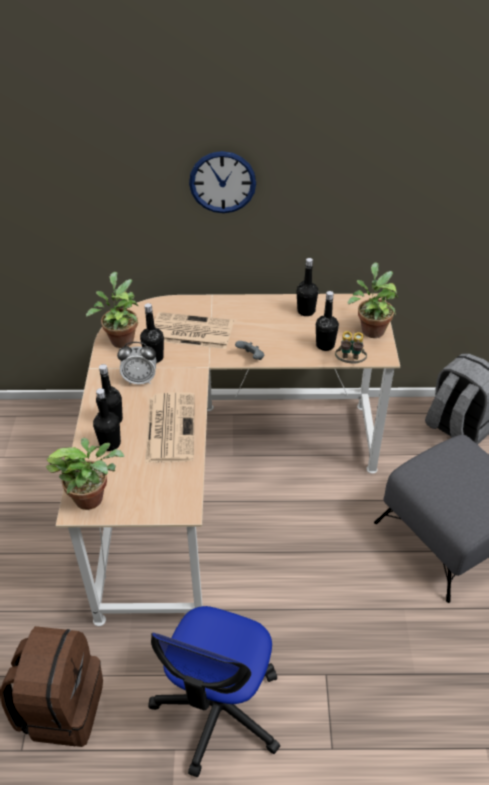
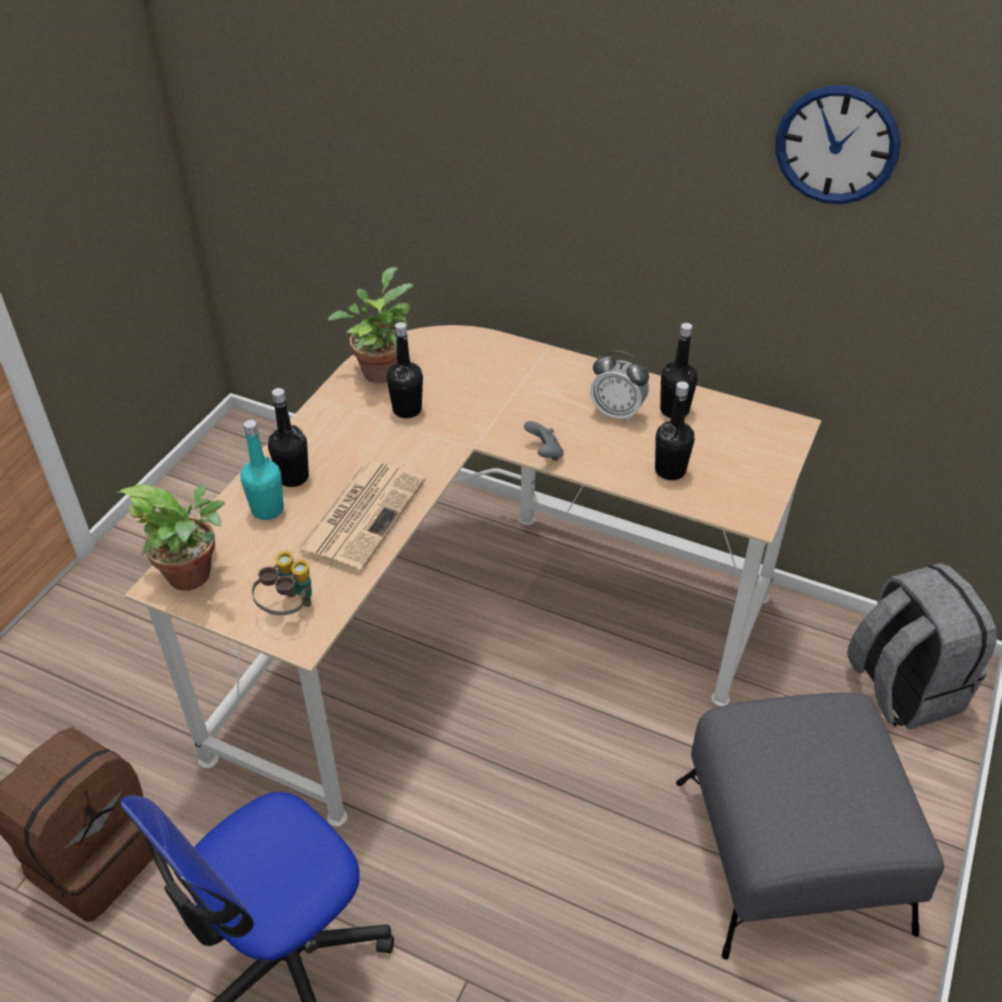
camera: 25 degrees right, 0 degrees up
black bottle [93,388,121,451] -> turquoise bottle [240,420,284,520]
alarm clock [117,342,157,385] -> alarm clock moved to [590,351,649,423]
newspaper [154,312,234,349] -> none
wall clock [189,151,256,213] -> wall clock moved to [775,85,901,204]
binoculars [335,331,367,363] -> binoculars moved to [252,551,312,615]
potted plant [347,262,398,338] -> none

